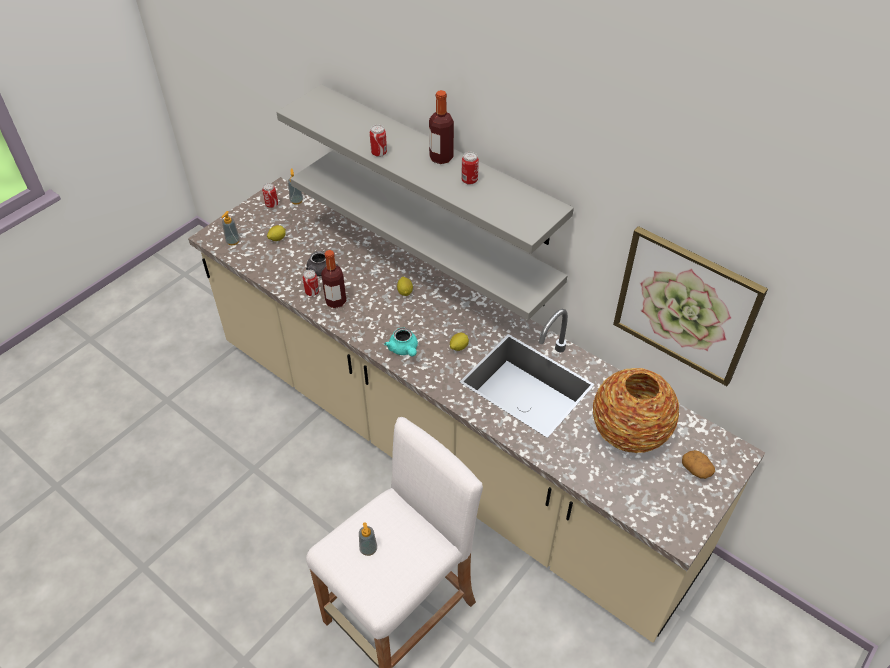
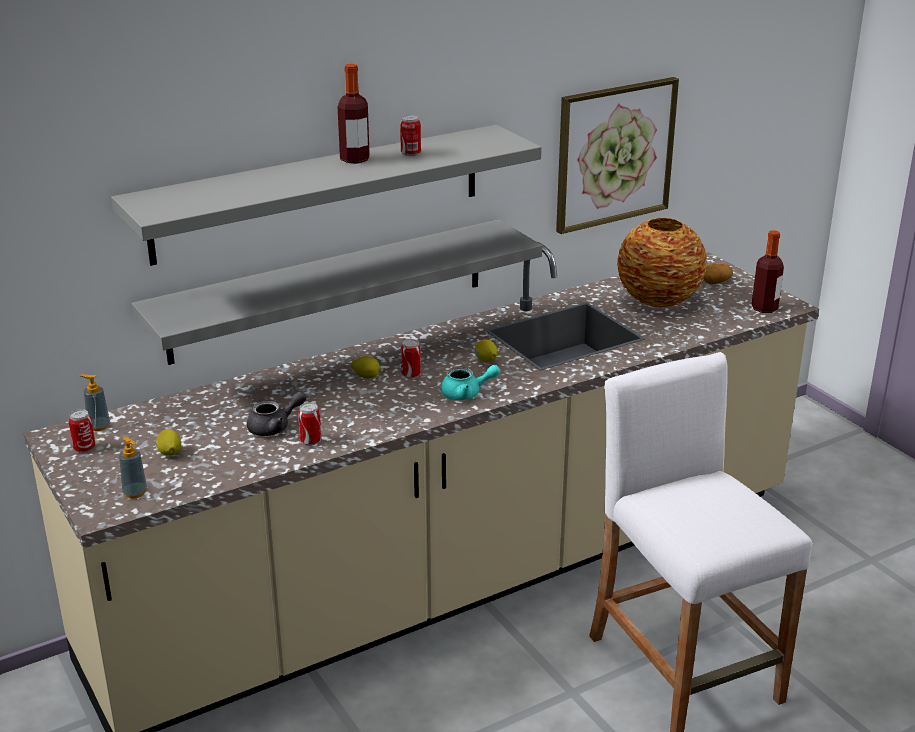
camera: 70 degrees left, 20 degrees down
bottle [321,250,346,308] -> bottle moved to [752,230,784,313]
soap dispenser [359,522,377,556] -> none
can [370,125,387,157] -> can moved to [401,339,421,378]

